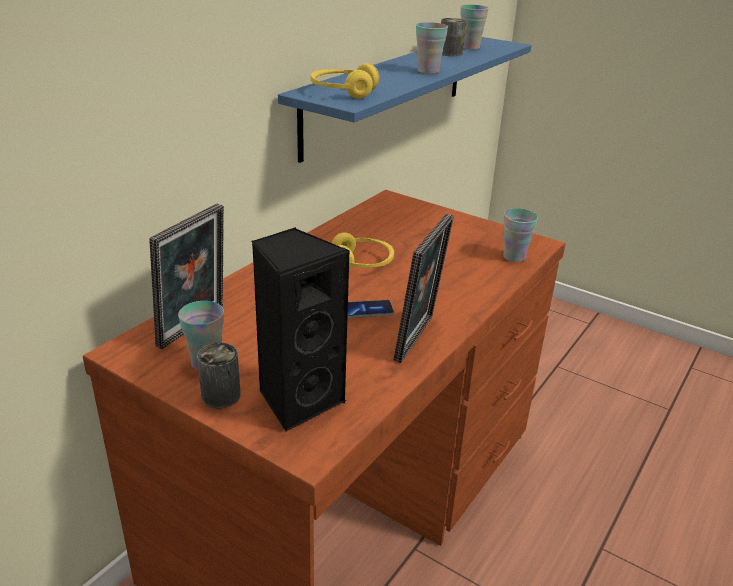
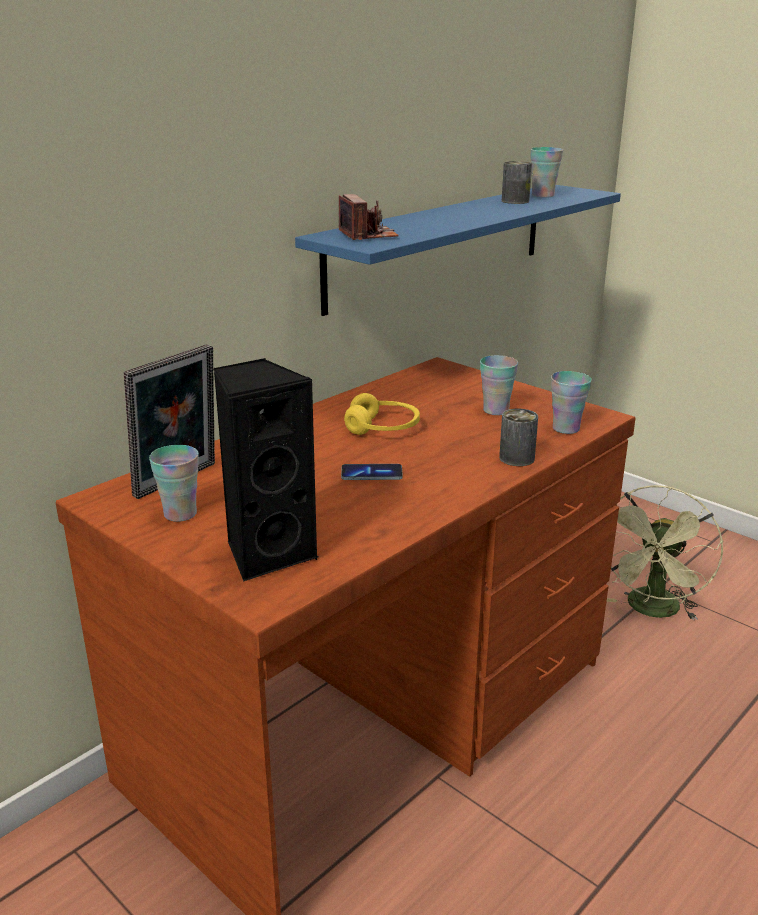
camera: 10 degrees right, 5 degrees down
can [197,343,241,408] -> can moved to [499,409,538,466]
yellow headphones [311,63,379,99] -> camera [339,194,399,240]
picture frame [394,214,454,363] -> none
cup [416,22,448,74] -> cup moved to [480,355,518,415]
none -> green fan [606,485,723,620]

